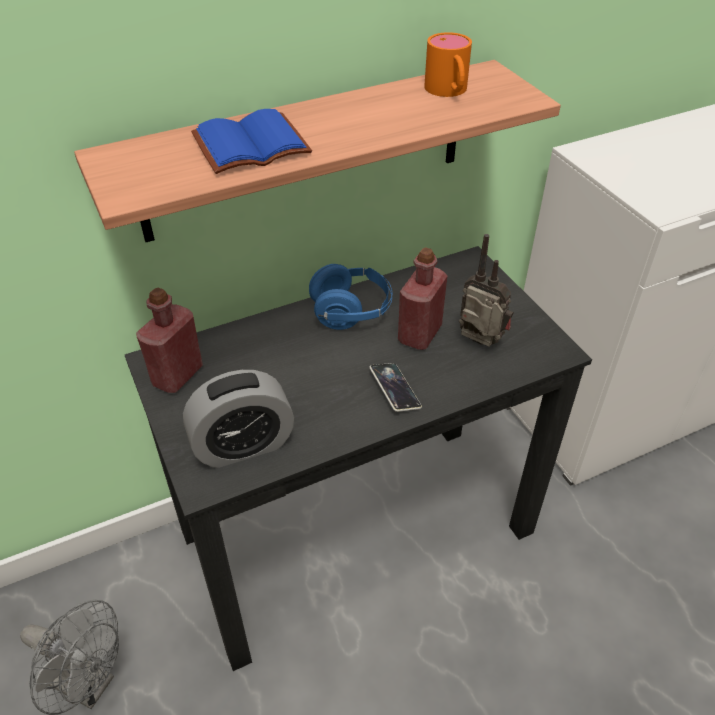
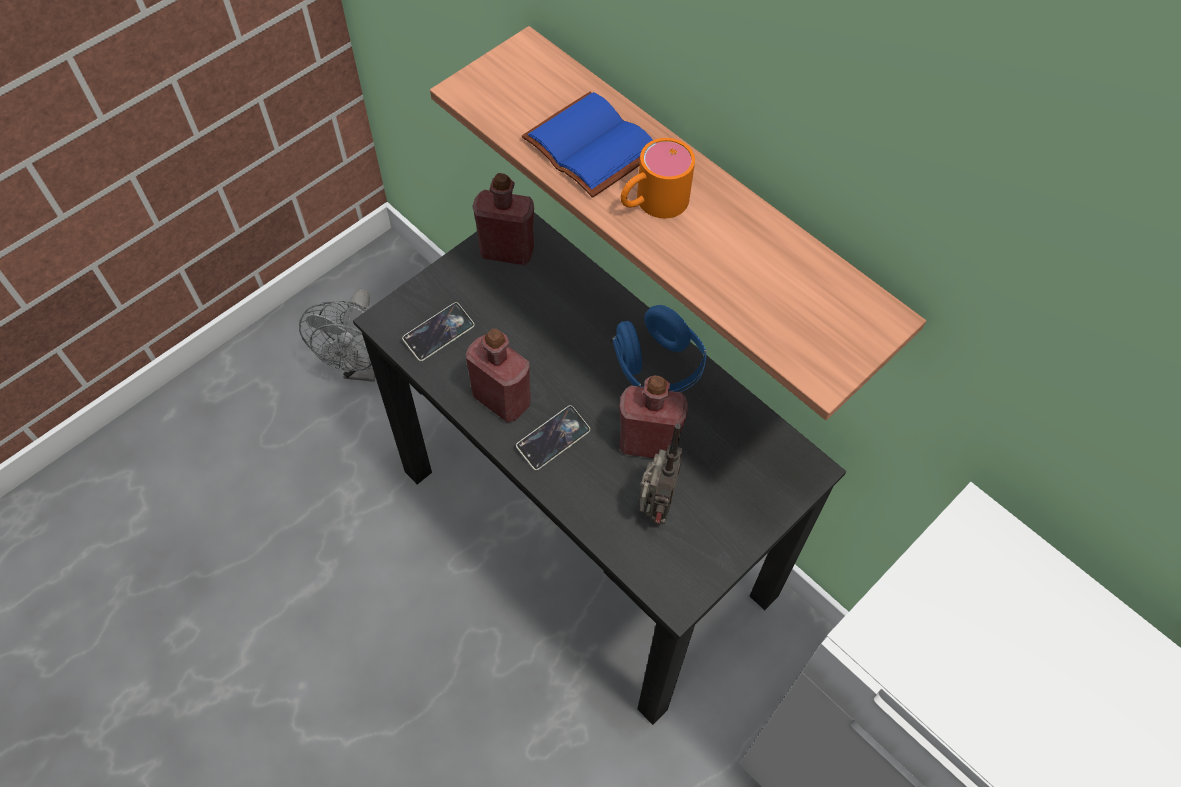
camera: 70 degrees right, 15 degrees up
alarm clock [183,370,294,468] -> phone [402,302,474,361]
orange mug [424,32,472,97] -> orange mug moved to [621,138,695,218]
none -> red bottle [466,329,531,422]

